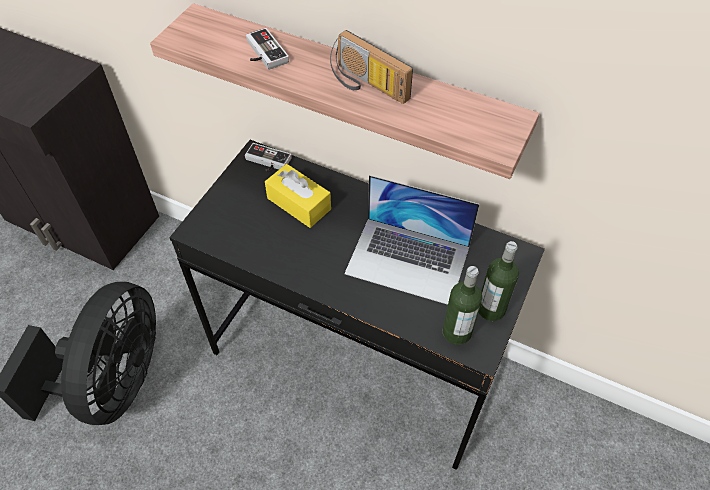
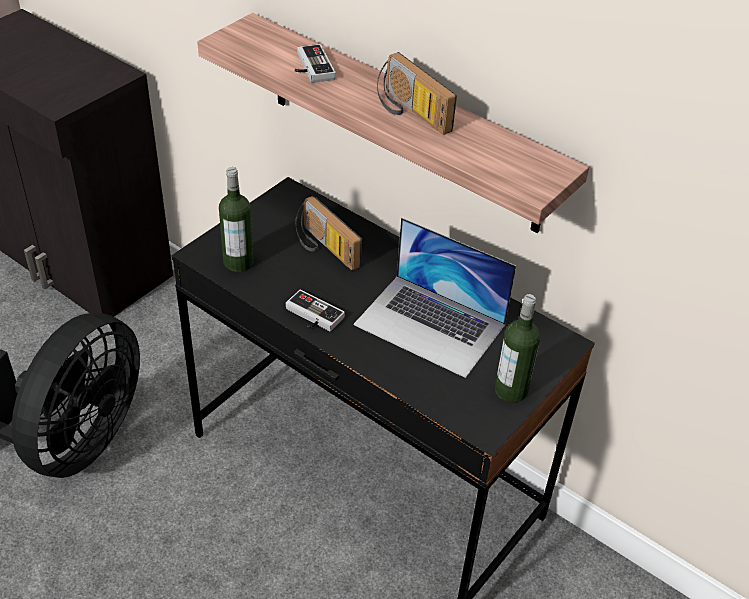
camera: 10 degrees right, 10 degrees down
game controller [245,143,292,172] -> game controller moved to [286,290,345,332]
yellow tissue box [265,164,331,228] -> radio [295,196,362,271]
bottle [442,266,482,345] -> bottle moved to [219,167,254,272]

